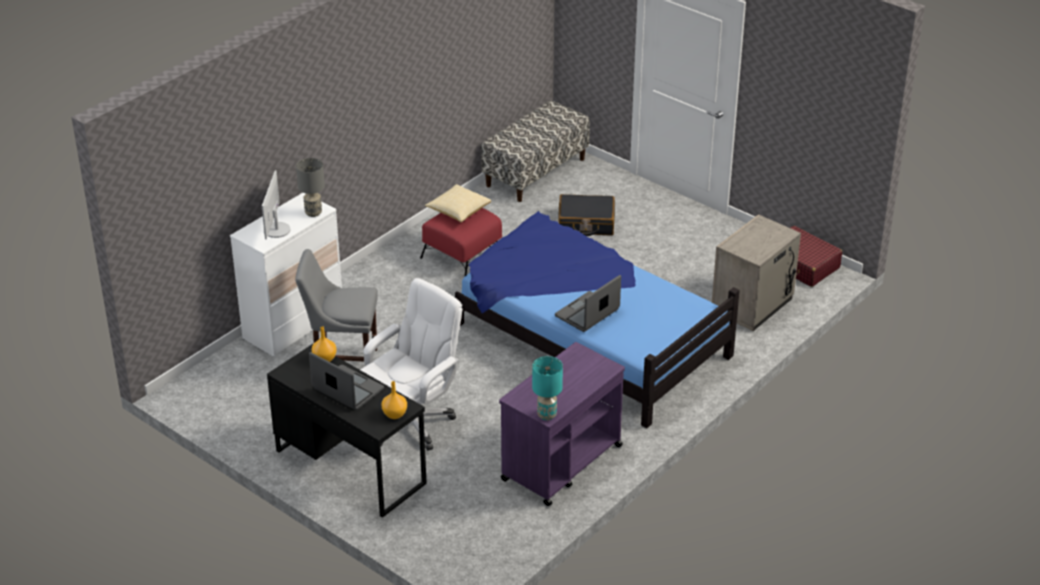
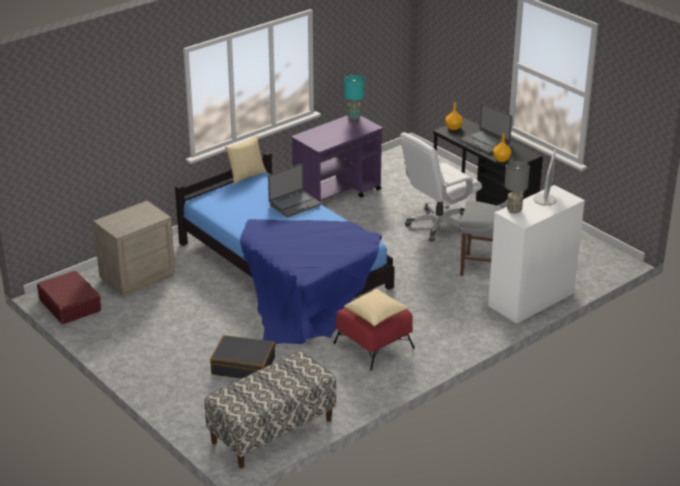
camera: 170 degrees left, 5 degrees down
none -> pillow [225,135,267,185]

